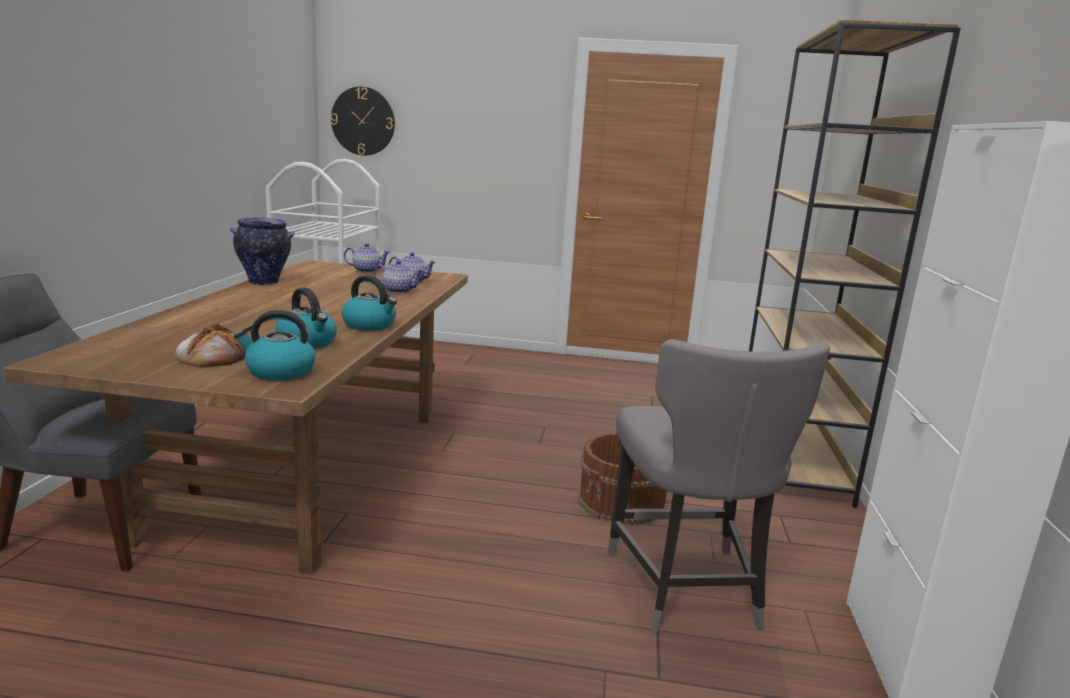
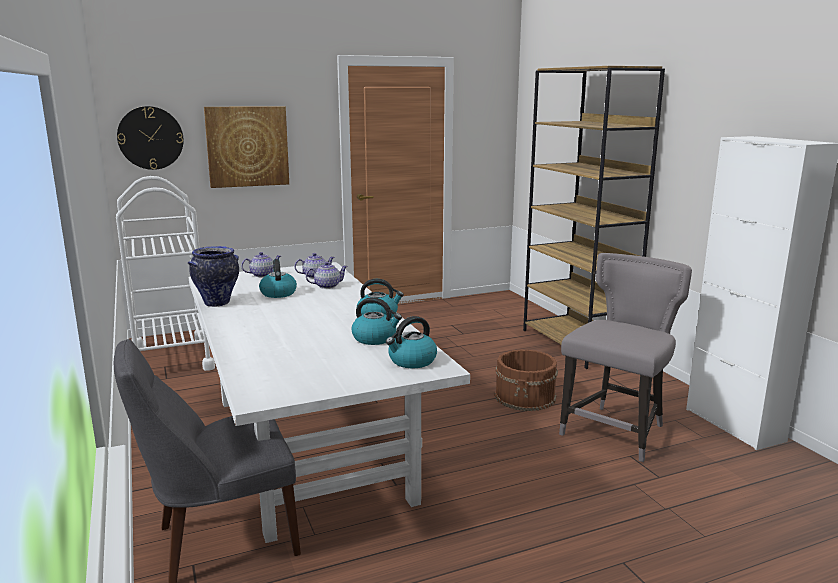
camera: 30 degrees left, 0 degrees up
brown dining table [4,260,468,574] -> white dining table [189,262,470,543]
bread [175,324,246,367] -> none
grey chair [608,339,830,632] -> grey chair turned 105 degrees counterclockwise [559,253,692,462]
none -> picture [204,106,289,188]
none -> kettle [259,259,297,298]

